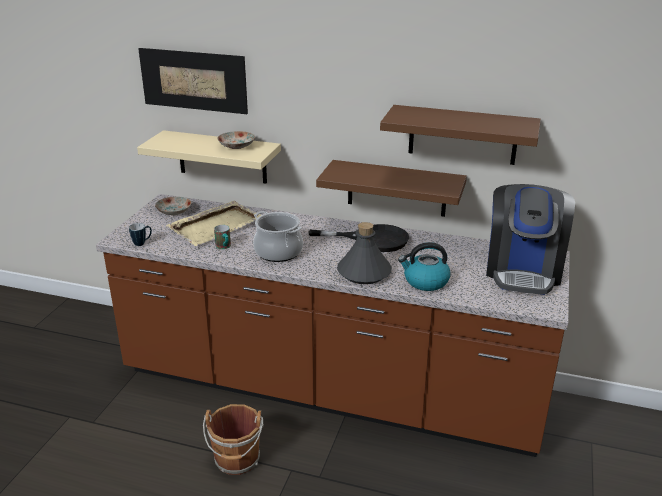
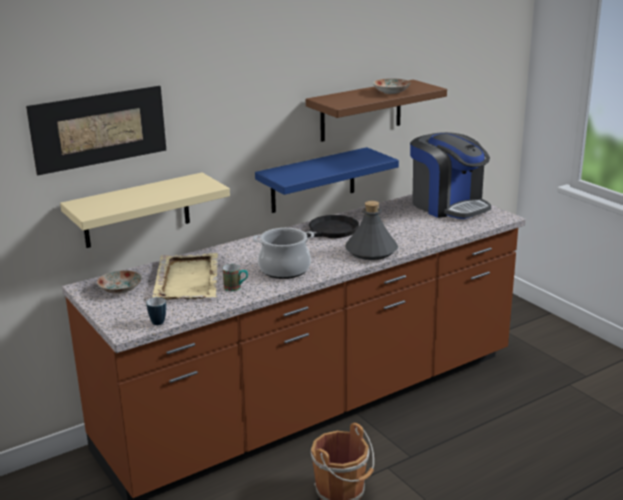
camera: 50 degrees left, 5 degrees down
plate [217,131,255,149] -> plate moved to [373,78,411,94]
brown shelf [316,160,467,217] -> blue shelf [255,147,399,213]
kettle [398,242,451,291] -> none

